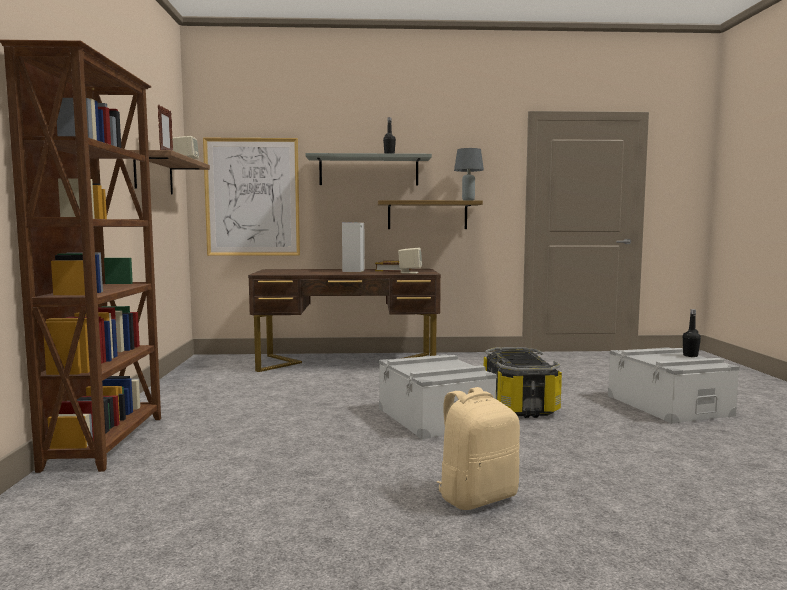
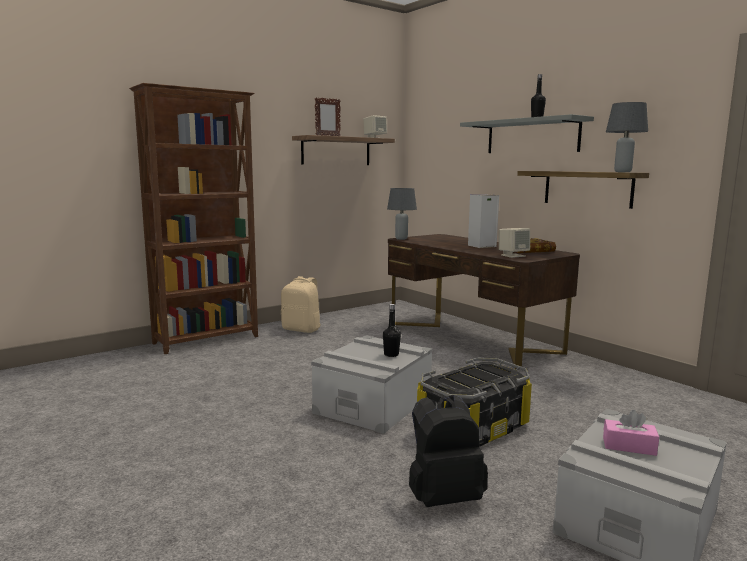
camera: 55 degrees right, 5 degrees up
picture [203,138,300,256] -> none
beige backpack [437,387,520,510] -> beige backpack moved to [281,276,320,333]
black bottle [683,309,701,357] -> black bottle moved to [383,304,401,357]
none -> grey table lamp [387,188,417,240]
none -> black backpack [409,395,488,507]
none -> pink tissue box [603,410,659,456]

